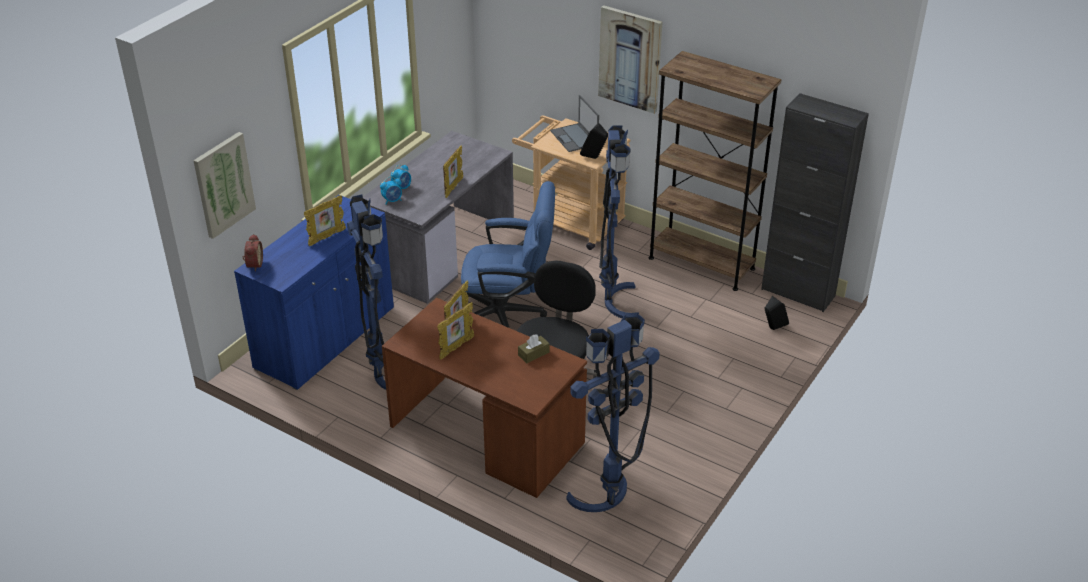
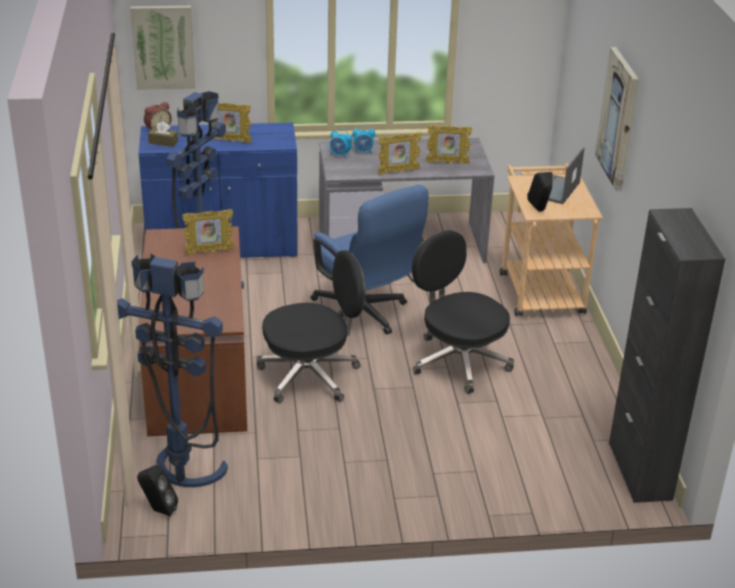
camera: 50 degrees right, 5 degrees down
picture frame [437,302,474,360] -> picture frame moved to [426,125,472,164]
brown tissue box [518,334,550,363] -> brown tissue box moved to [148,122,178,147]
blue floor lamp [599,125,639,318] -> black office chair [412,230,514,394]
brown bookcase [649,51,781,291] -> none
black speaker [764,296,789,330] -> black speaker moved to [137,465,178,516]

